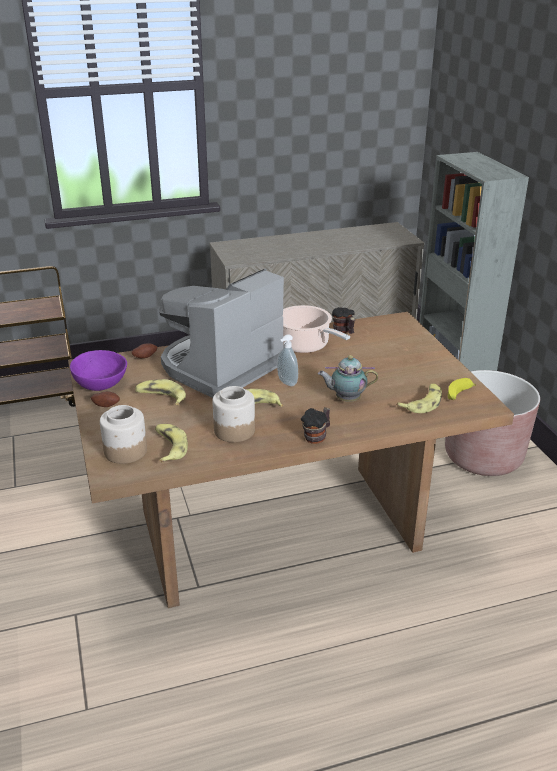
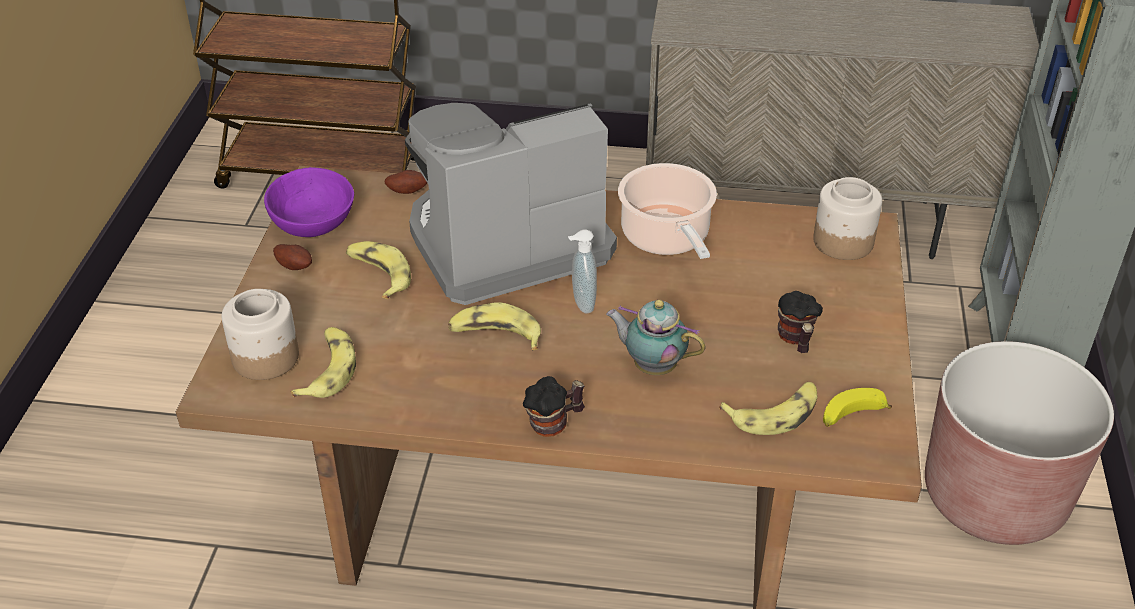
camera: 25 degrees right, 10 degrees up
jar [212,386,255,442] -> jar moved to [813,177,882,260]
mug [332,307,355,334] -> mug moved to [778,291,823,353]

